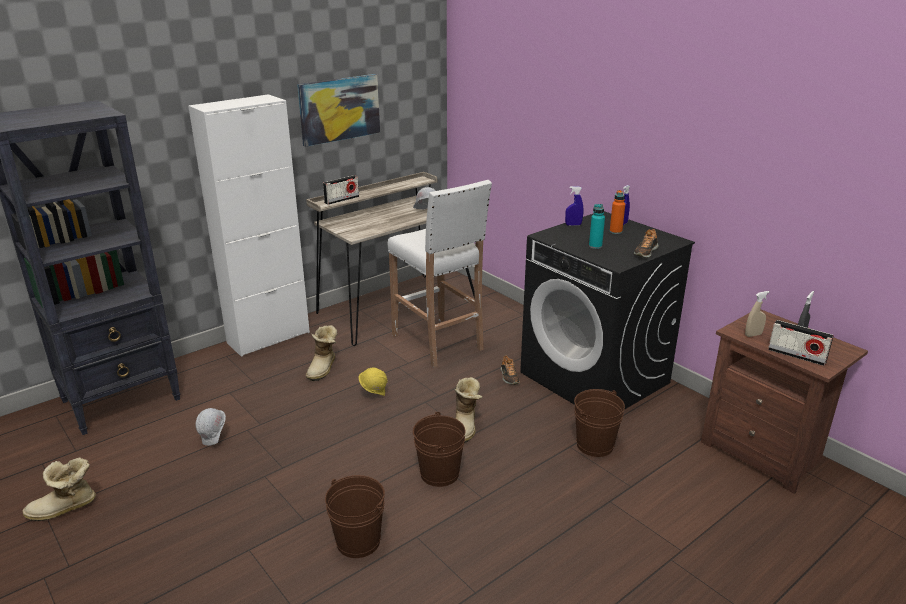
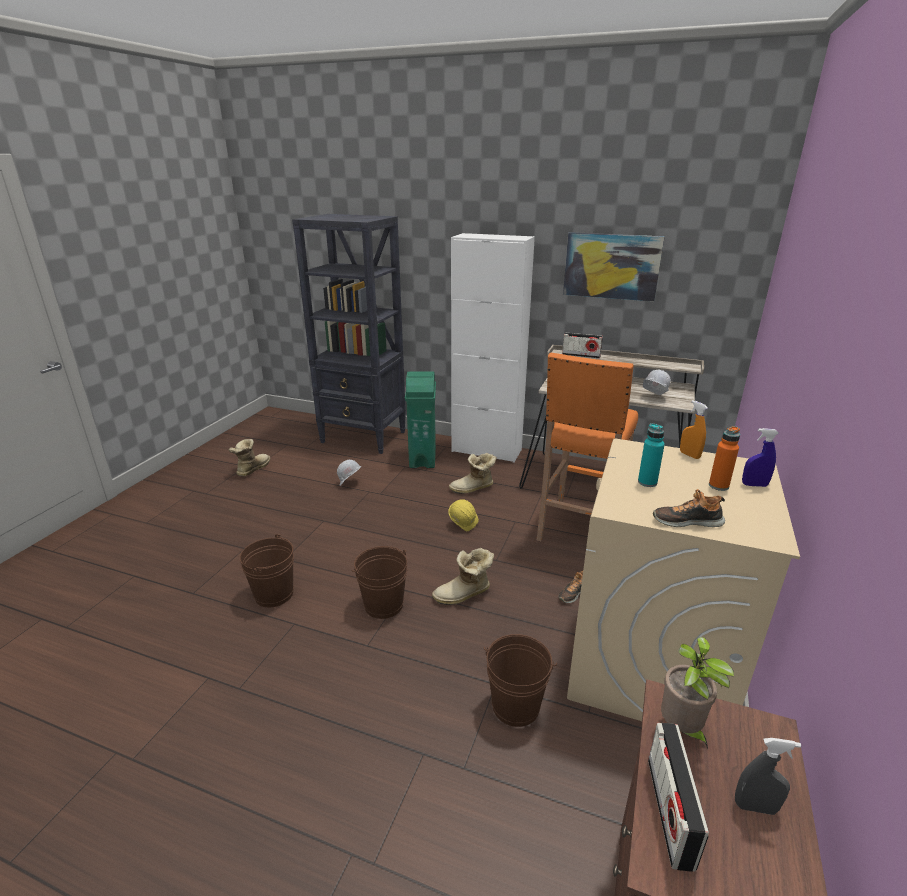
camera: 60 degrees right, 0 degrees up
boot [23,457,96,521] -> boot turned 75 degrees clockwise [229,439,270,476]
white stool [388,180,492,367] -> orange stool [537,352,638,541]
black washing machine [520,211,695,410] -> beige washing machine [567,438,800,721]
blue spray bottle [565,186,583,226] -> orange spray bottle [680,400,708,459]
beige spray bottle [745,291,770,337] -> potted plant [661,637,734,749]
none -> green trash can [405,372,436,468]

